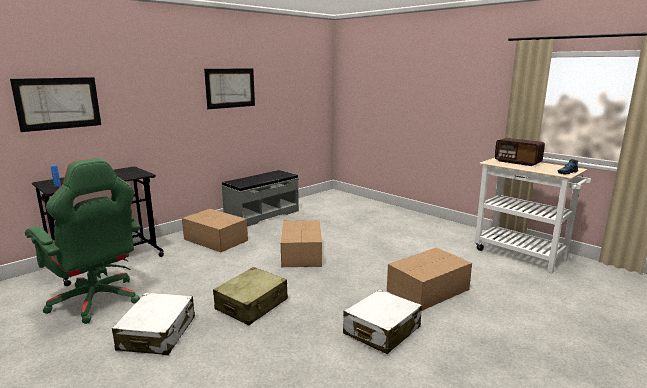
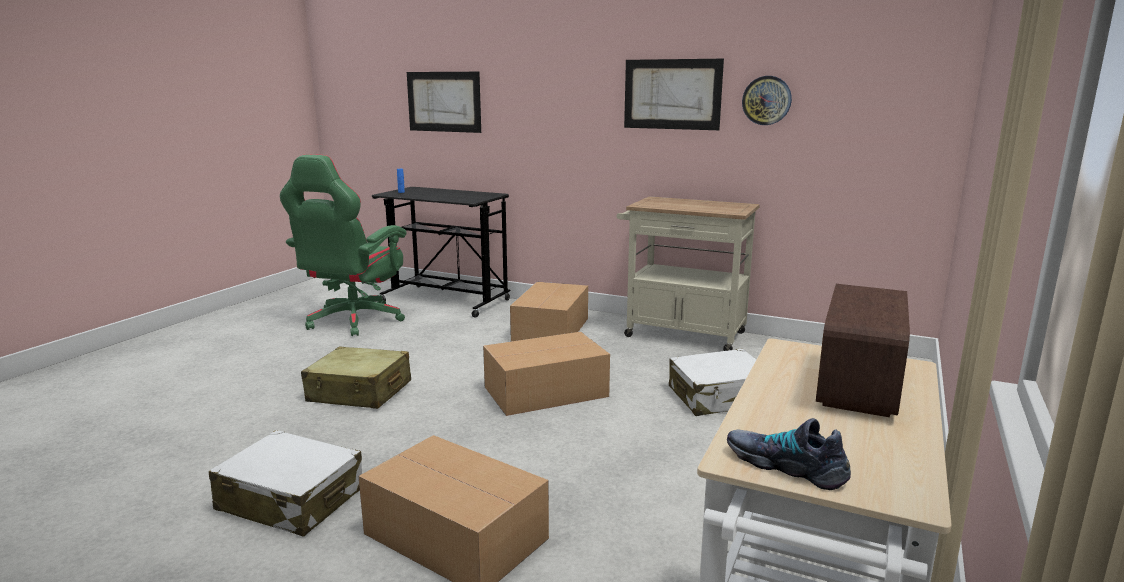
camera: 70 degrees right, 0 degrees up
white suitcase [112,293,195,355] -> white suitcase moved to [669,349,756,416]
grey bench [222,170,299,227] -> beige cart [617,196,760,351]
none -> wall clock [742,76,792,125]

